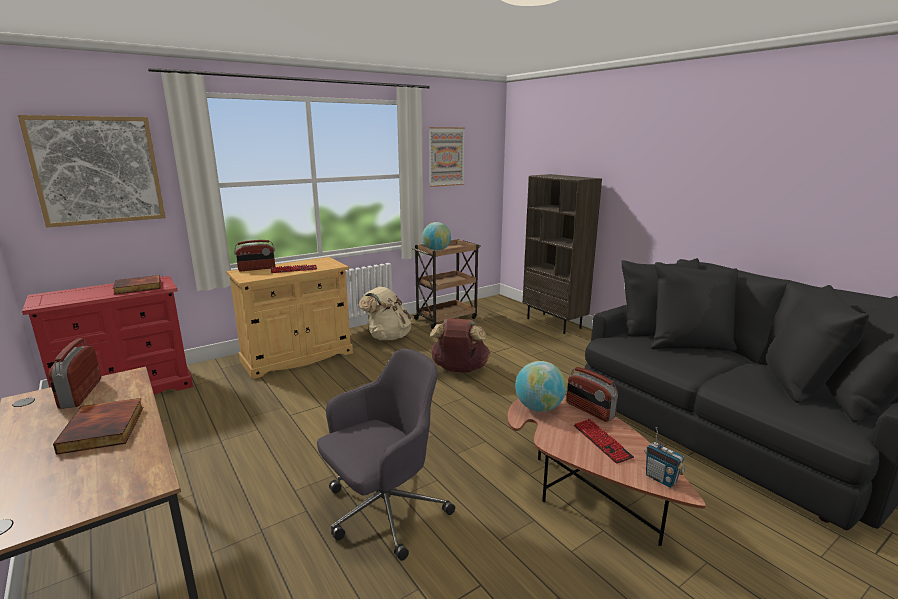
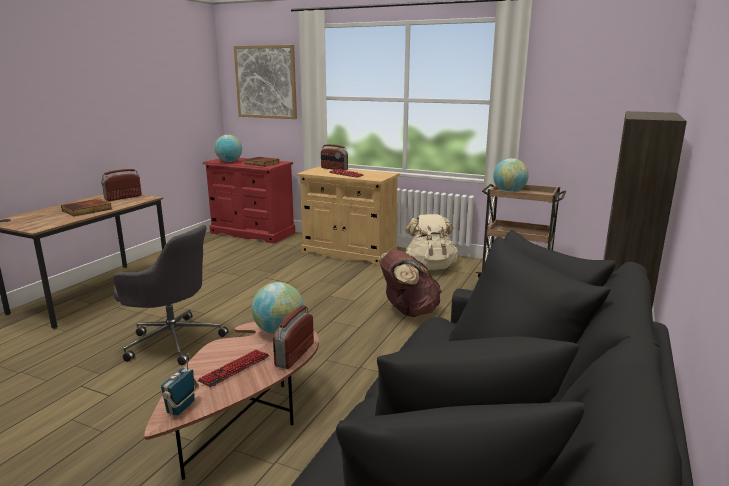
camera: 60 degrees right, 0 degrees up
picture [428,127,465,187] -> none
none -> globe [214,135,242,162]

